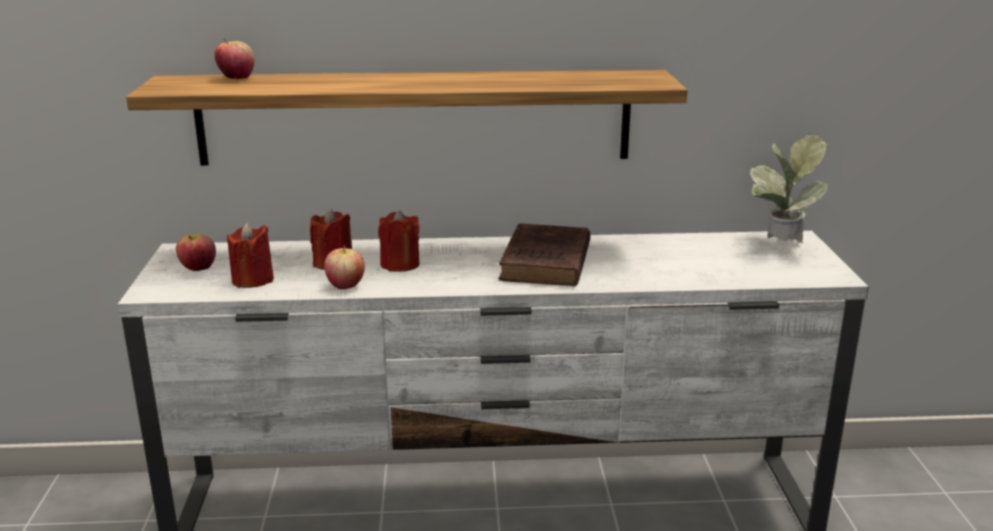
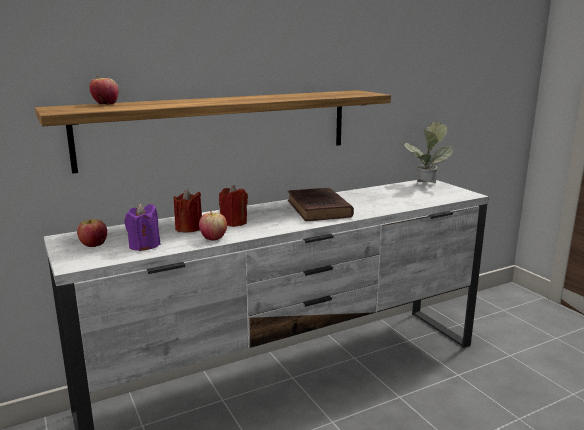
camera: 25 degrees left, 5 degrees down
red candle [227,223,274,288] -> purple candle [125,203,161,251]

